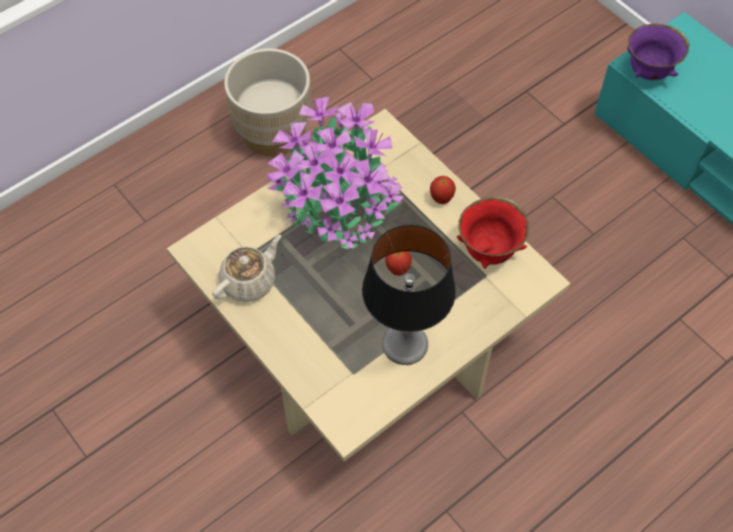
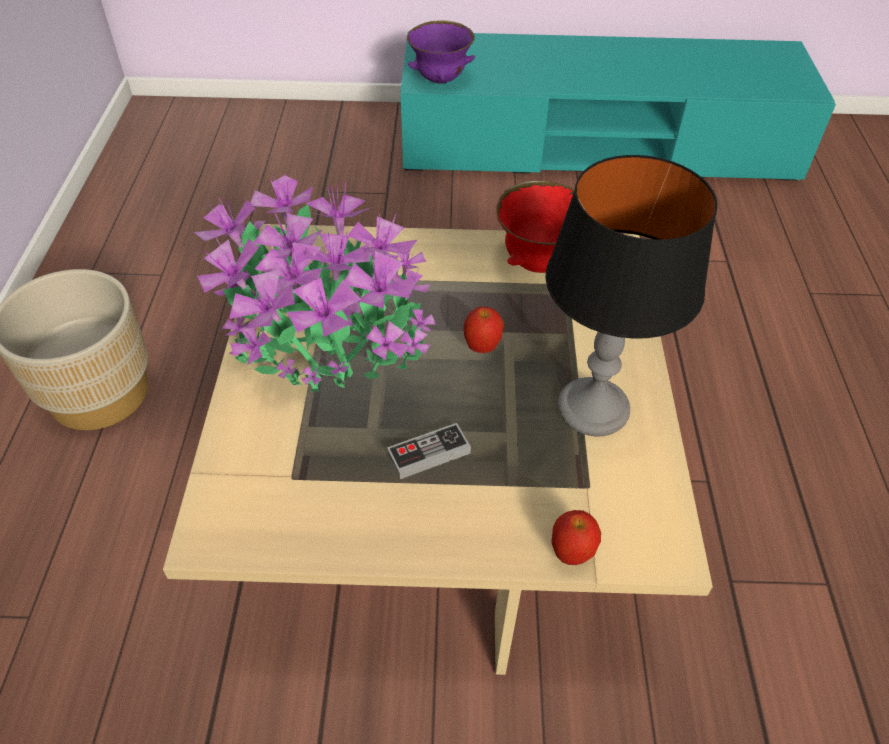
camera: 50 degrees left, 10 degrees down
beige teapot [212,235,281,302] -> none
apple [430,176,456,204] -> apple moved to [551,510,601,565]
none -> game controller [387,423,471,479]

